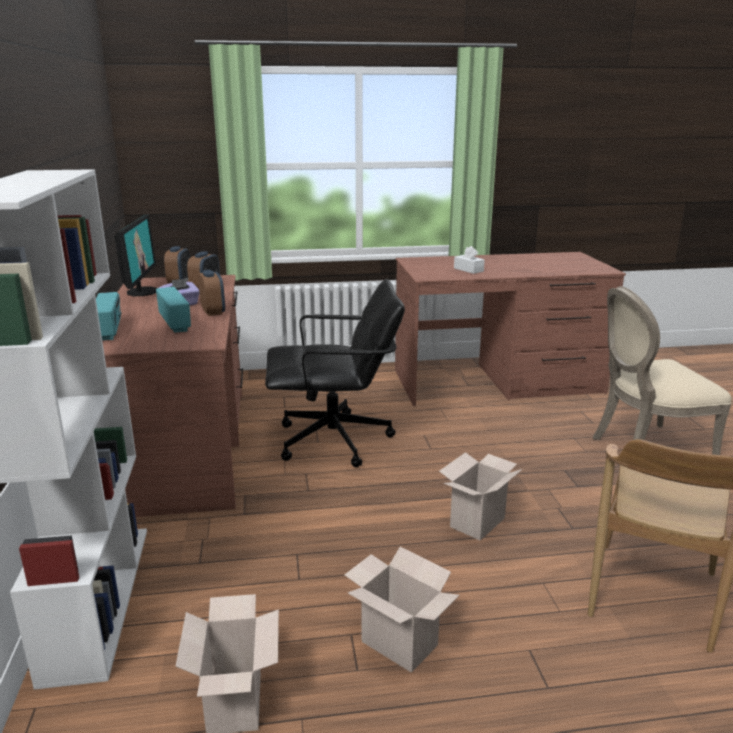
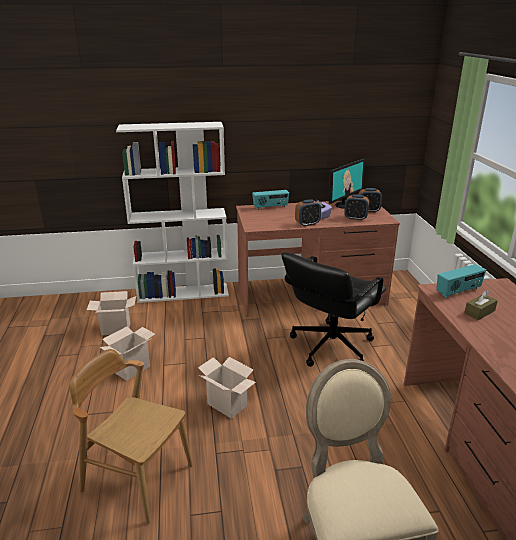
camera: 90 degrees right, 5 degrees up
monitor [114,214,157,296] -> monitor turned 45 degrees counterclockwise [328,159,365,208]
radio [156,287,191,333] -> radio moved to [436,264,486,298]
black office chair [265,279,405,467] -> black office chair turned 45 degrees clockwise [281,252,387,367]
white tissue box [454,246,485,274] -> brown tissue box [464,291,498,320]

